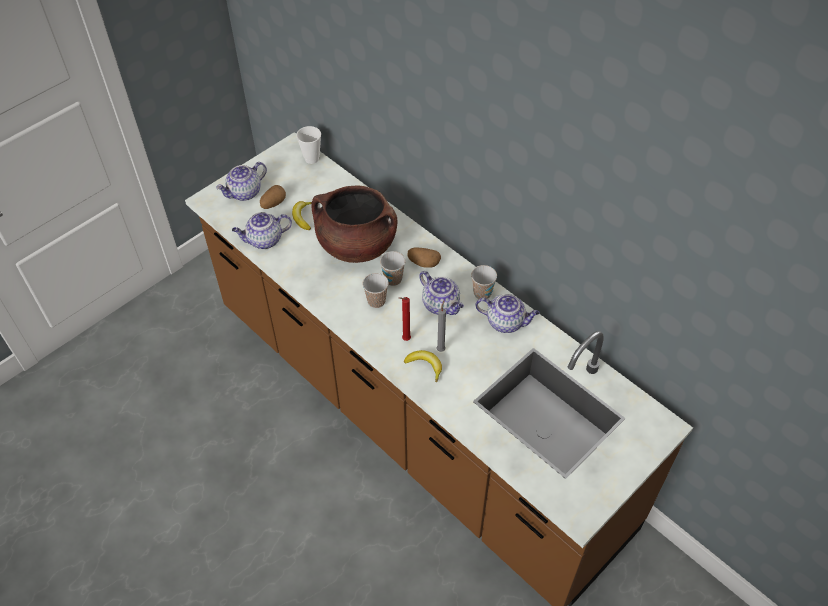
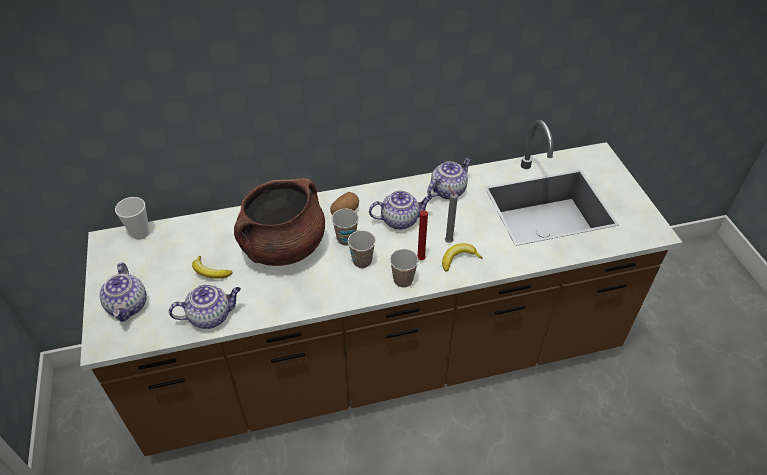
camera: 60 degrees left, 5 degrees down
teapot [232,212,292,249] -> teapot turned 120 degrees counterclockwise [169,285,241,329]
potato [260,185,286,209] -> none
cup [471,265,497,299] -> cup moved to [390,249,418,288]

